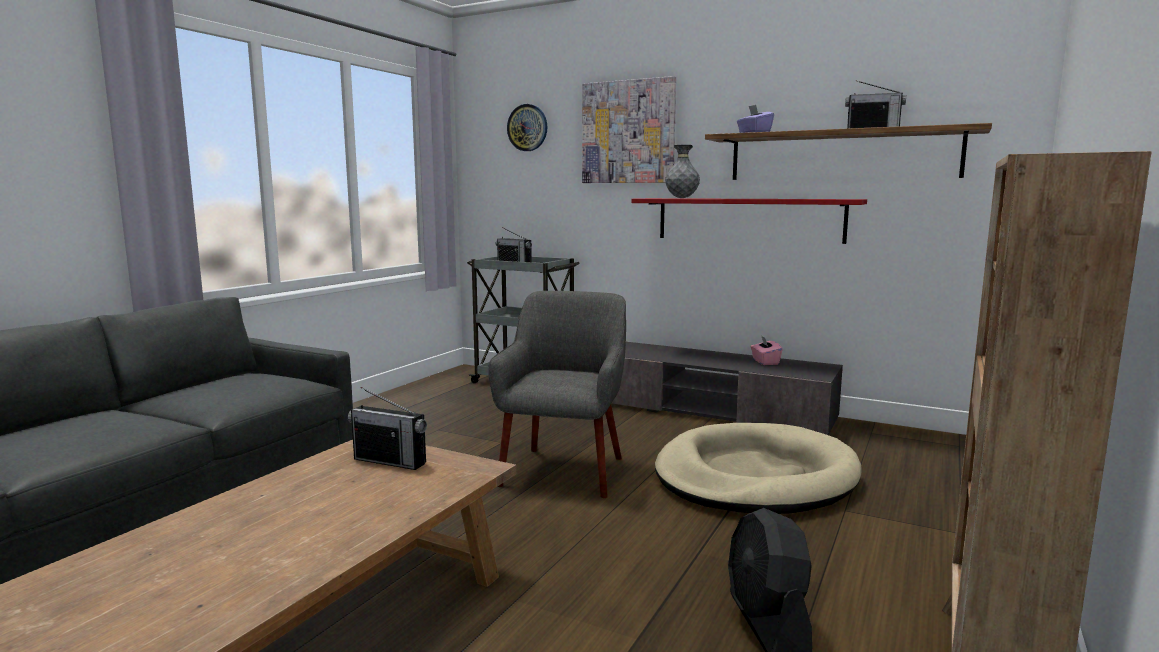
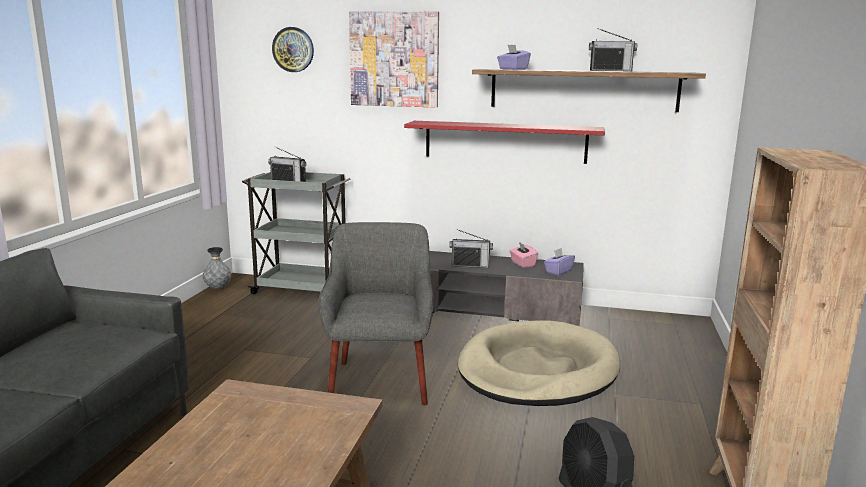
camera: 15 degrees left, 5 degrees up
radio [348,387,427,470] -> radio moved to [449,229,493,268]
grey vase [665,145,700,198] -> grey vase moved to [203,247,231,289]
none -> purple tissue box [544,248,575,275]

